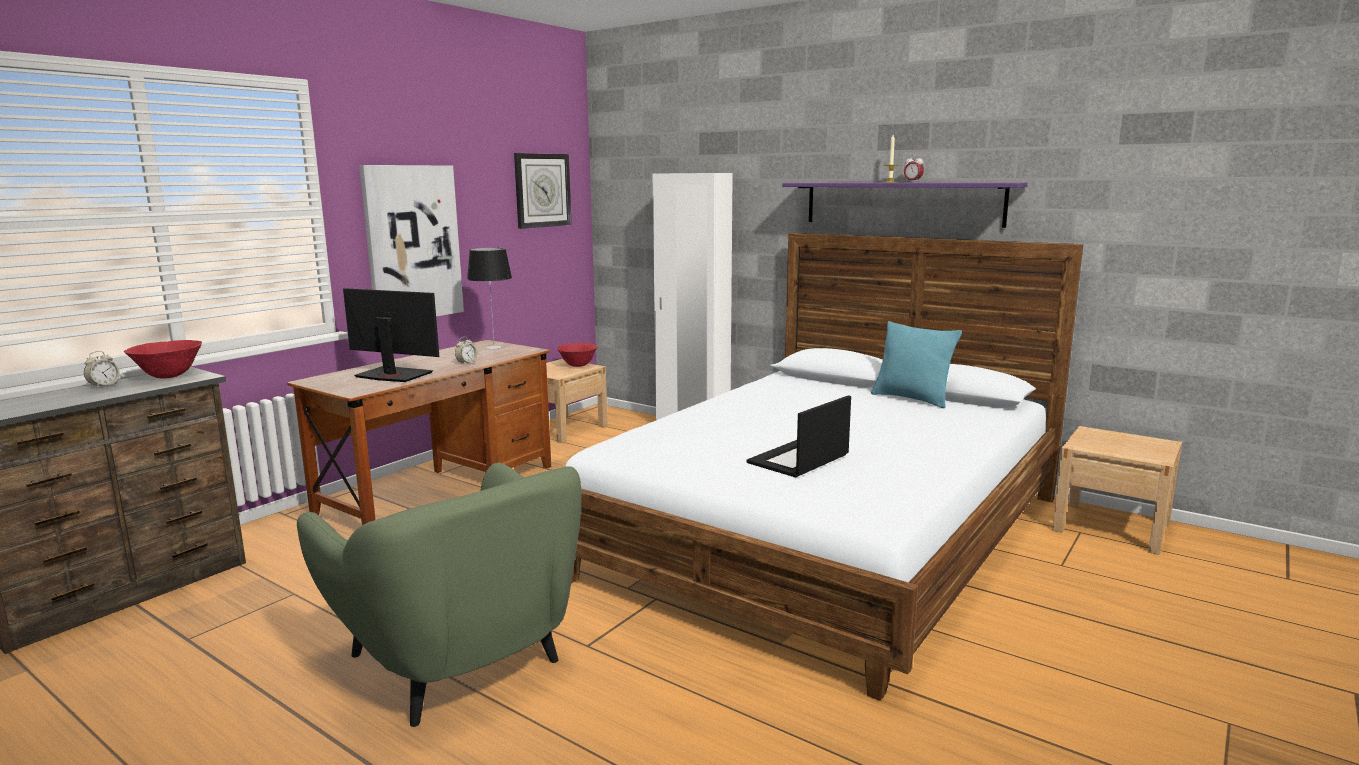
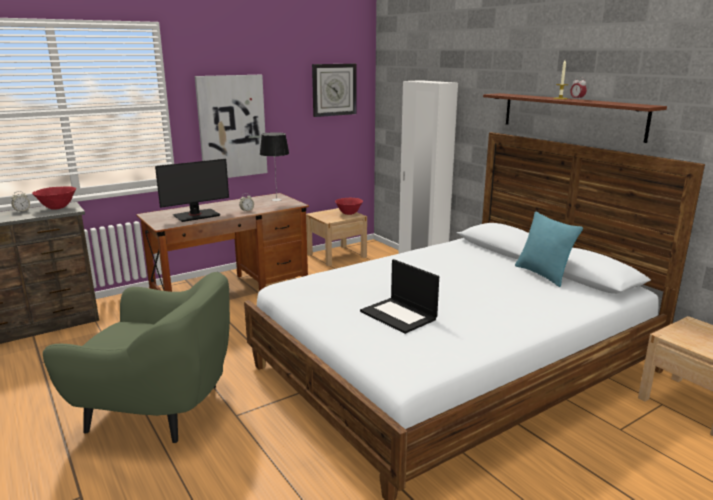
camera: 20 degrees right, 5 degrees up
green armchair [297,463,581,727] -> green armchair turned 60 degrees counterclockwise [43,272,230,443]
monitor [343,288,439,382] -> monitor turned 105 degrees clockwise [155,159,229,222]
laptop [746,395,851,477] -> laptop turned 105 degrees counterclockwise [360,259,439,334]
purple shelf [782,182,1028,228] -> brown shelf [483,93,667,143]

